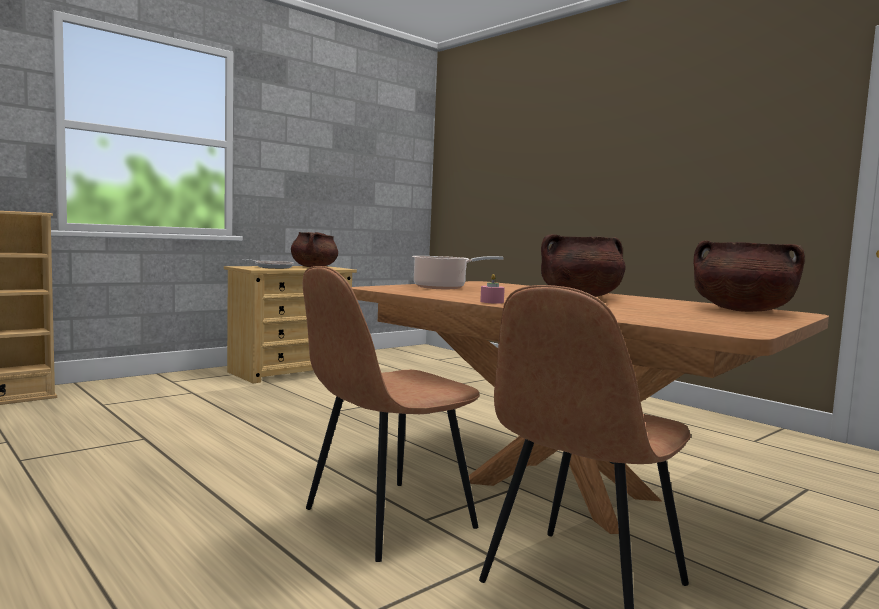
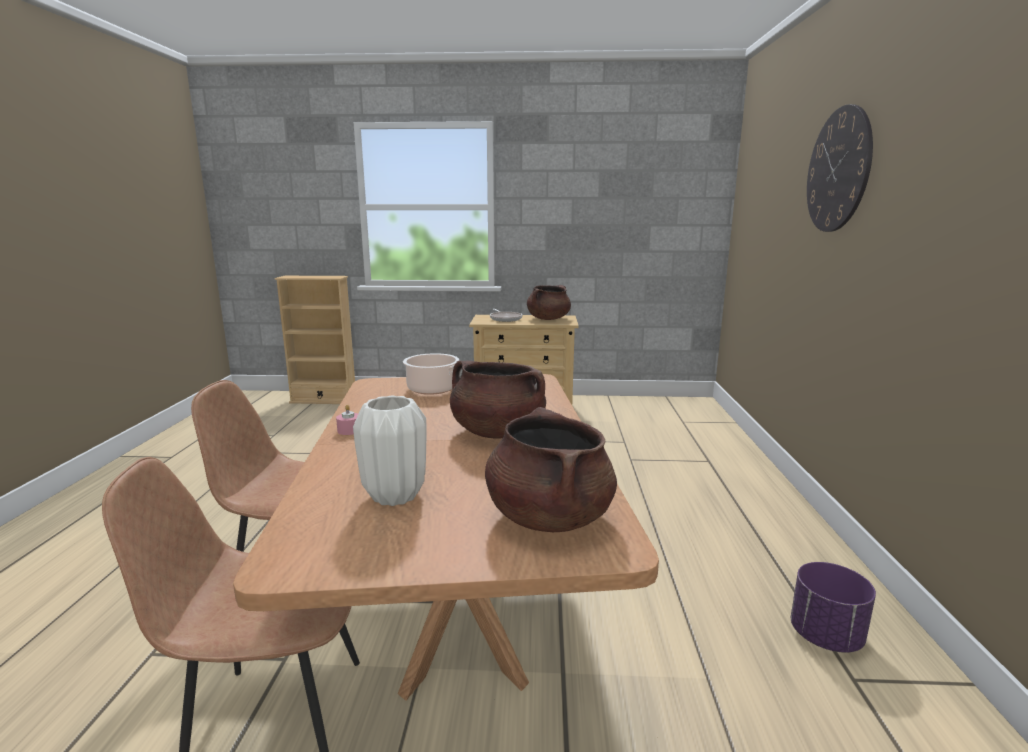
camera: 45 degrees right, 10 degrees up
none -> white vase [353,395,427,506]
none -> purple planter [791,562,876,653]
none -> wall clock [807,104,873,232]

